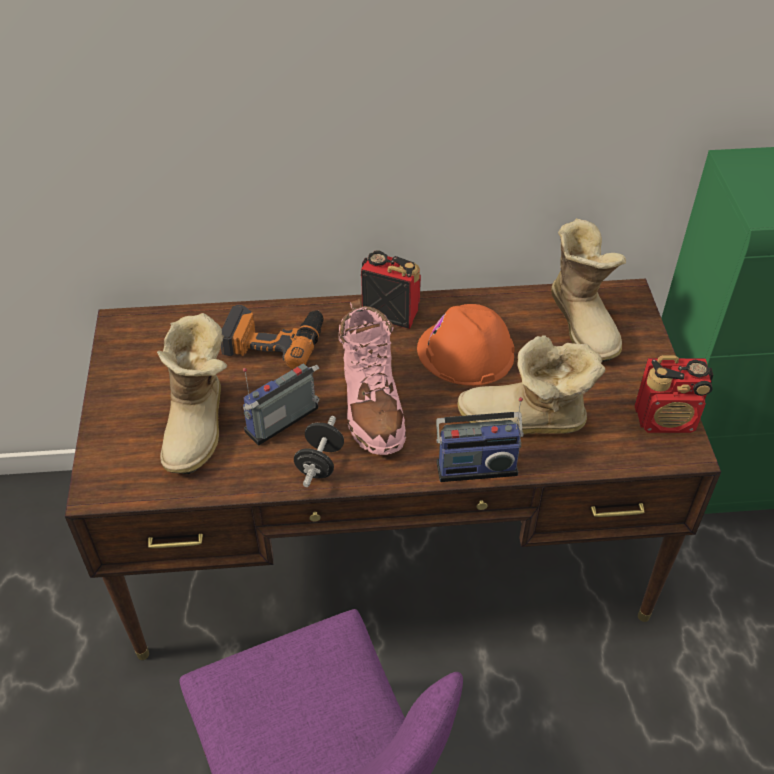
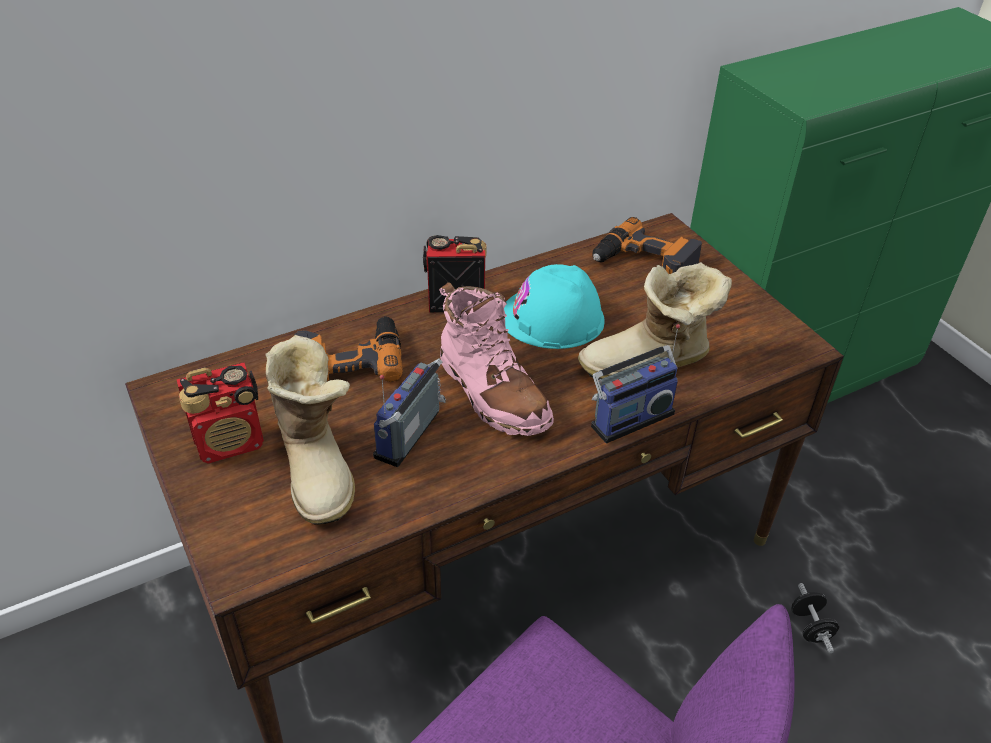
camera: 25 degrees left, 5 degrees down
black dumbbell [294,416,344,487] -> black dumbbell moved to [791,583,839,653]
orange hard hat [417,304,515,386] -> turquoise hard hat [504,264,604,349]
boot [551,218,626,362] -> power drill [592,217,702,274]
radio [634,355,713,433] -> radio moved to [177,362,264,464]

